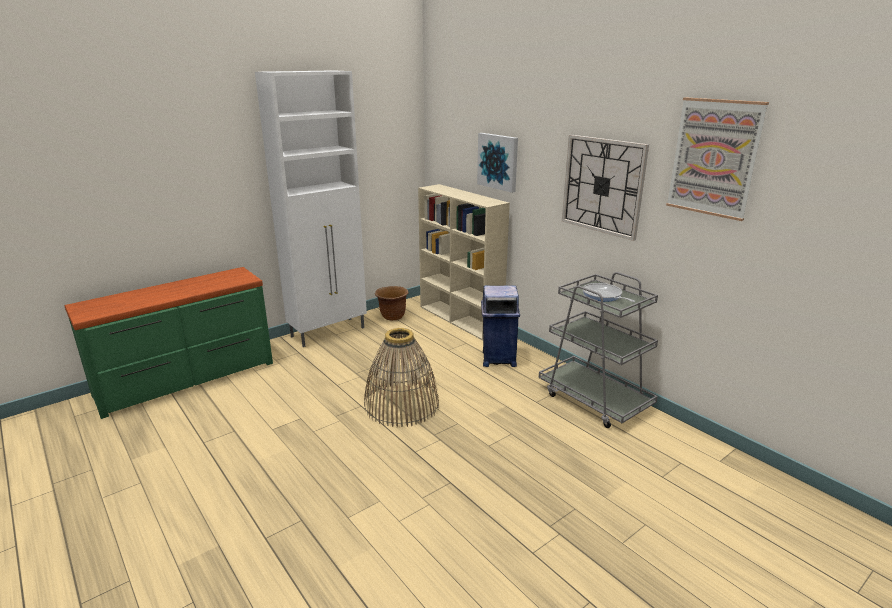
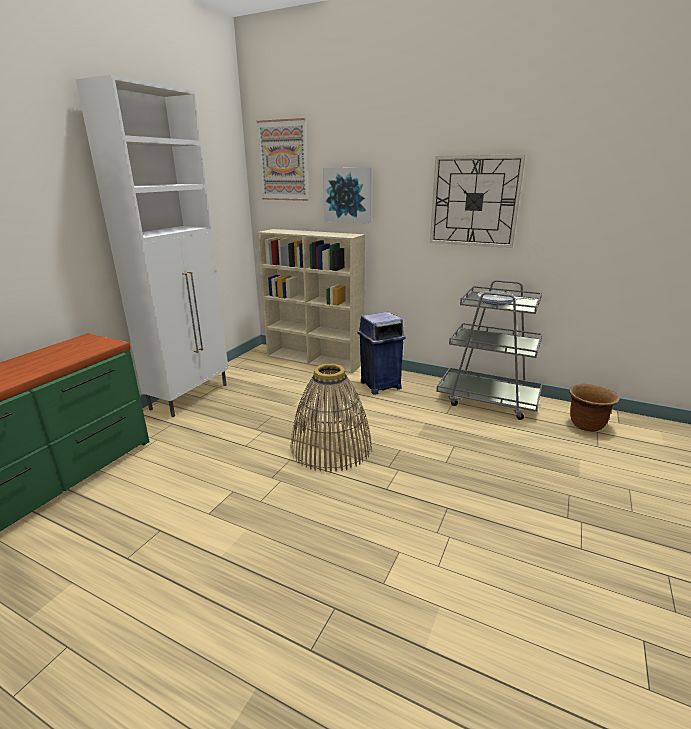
camera: 25 degrees left, 0 degrees up
brown planter [375,286,408,321] -> brown planter moved to [569,384,620,432]
picture [666,97,769,221] -> picture moved to [257,118,309,201]

